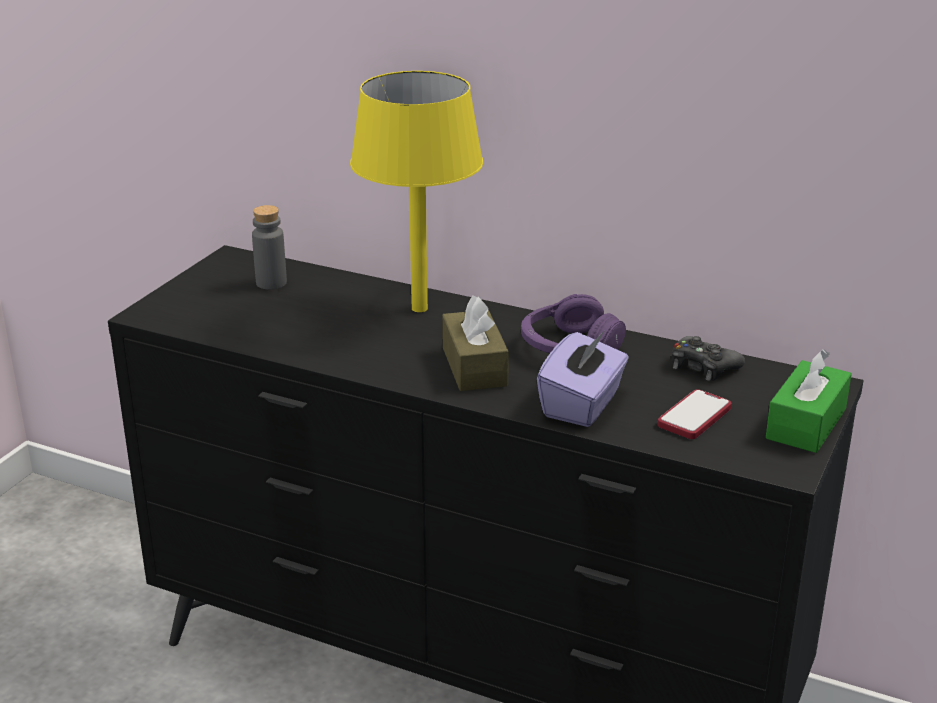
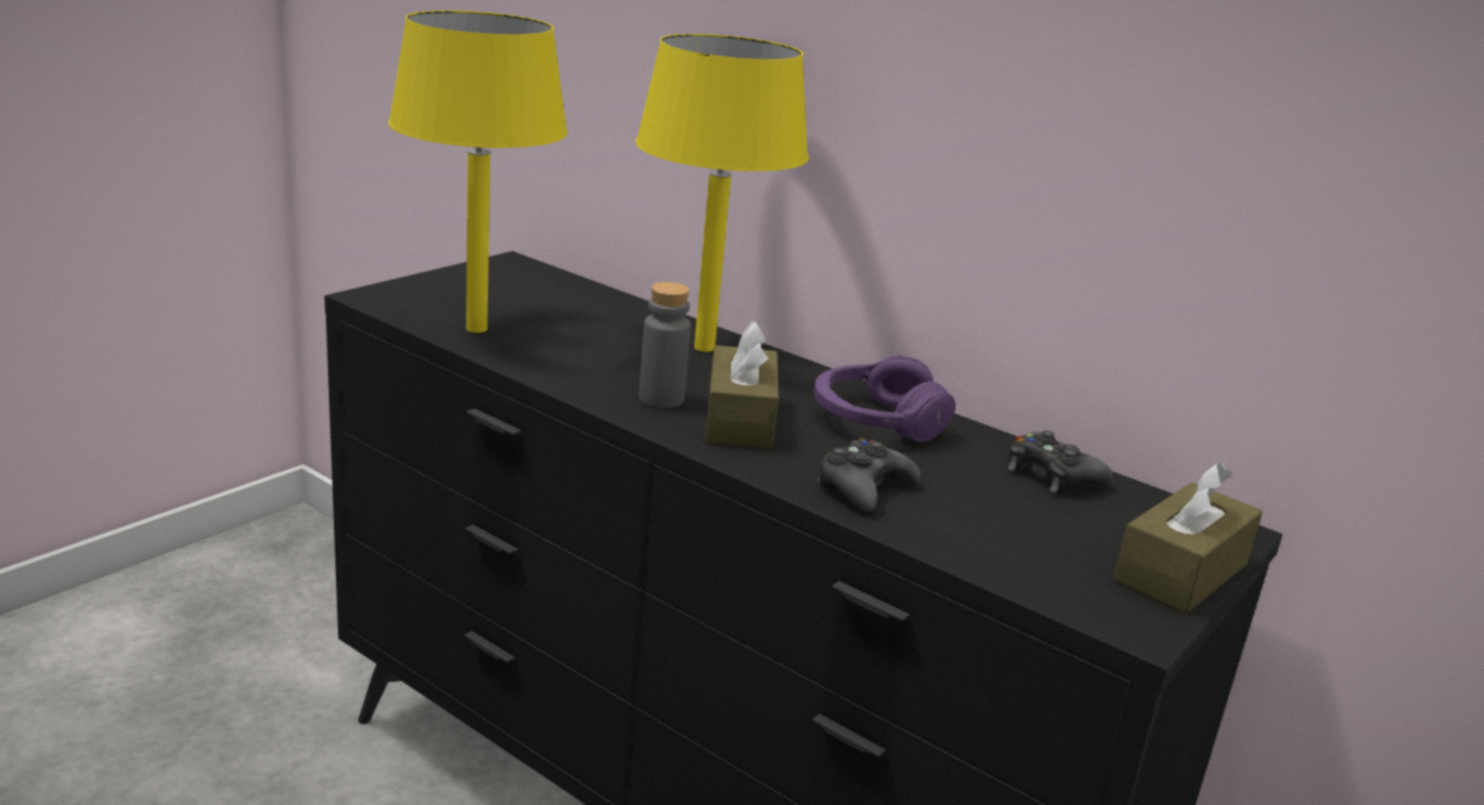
camera: 10 degrees right, 5 degrees down
grey bottle [252,205,287,290] -> grey bottle moved to [639,282,691,408]
purple tissue box [537,331,629,427] -> black game controller [817,438,920,512]
phone [658,390,732,439] -> none
green tissue box [766,349,852,453] -> brown tissue box [1114,463,1263,613]
none -> yellow table lamp [388,11,568,333]

